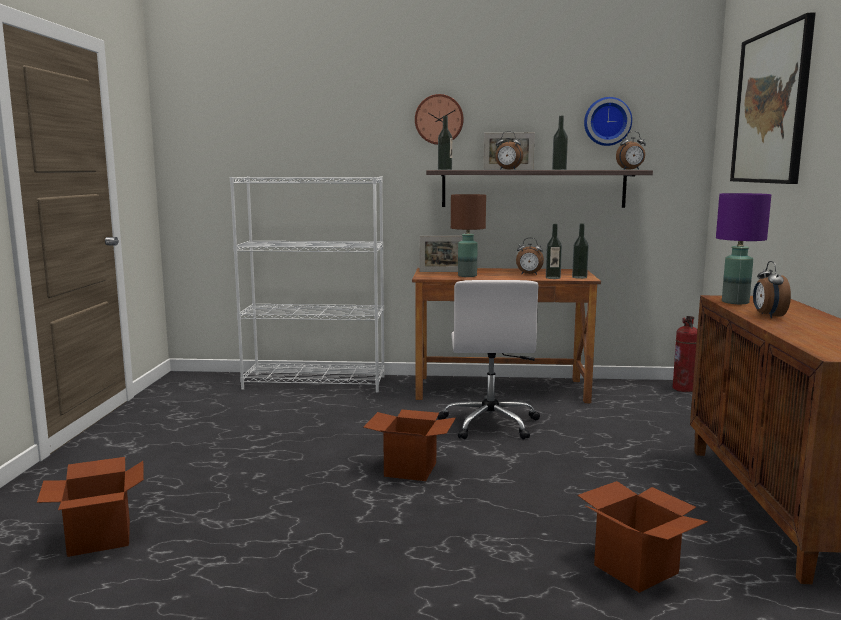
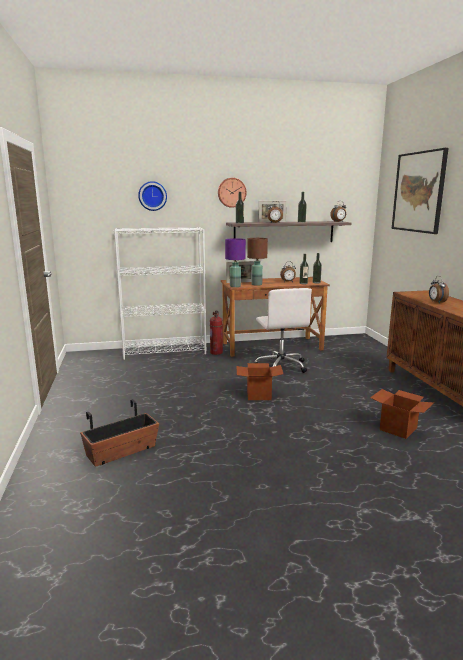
camera: 15 degrees left, 5 degrees up
cardboard box [37,457,144,557] -> planter [80,399,159,467]
wall clock [584,97,632,146] -> wall clock moved to [138,181,167,211]
fire extinguisher [673,316,698,392] -> fire extinguisher moved to [210,311,223,355]
purple table lamp [716,193,771,304] -> purple table lamp moved to [225,238,246,287]

